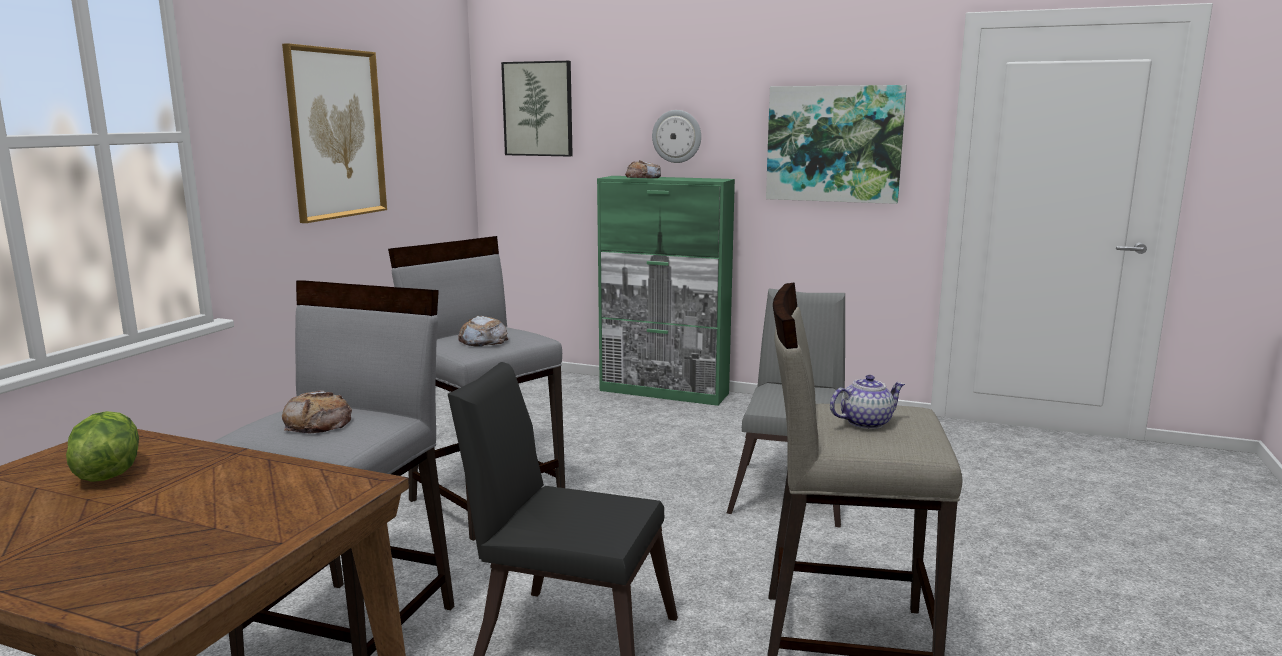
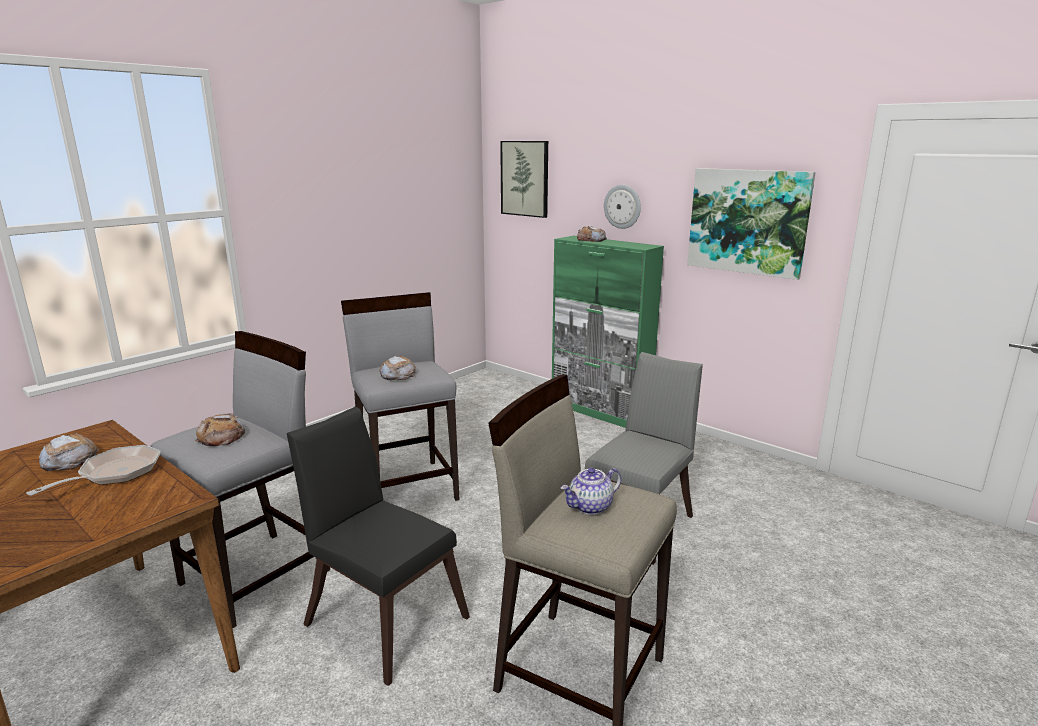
camera: 20 degrees right, 5 degrees up
lettuce [66,411,139,482] -> bread [39,433,99,471]
picture [282,43,387,223] -> none
teapot [830,375,905,429] -> teapot turned 150 degrees clockwise [561,468,621,515]
none -> frying pan [27,445,160,496]

